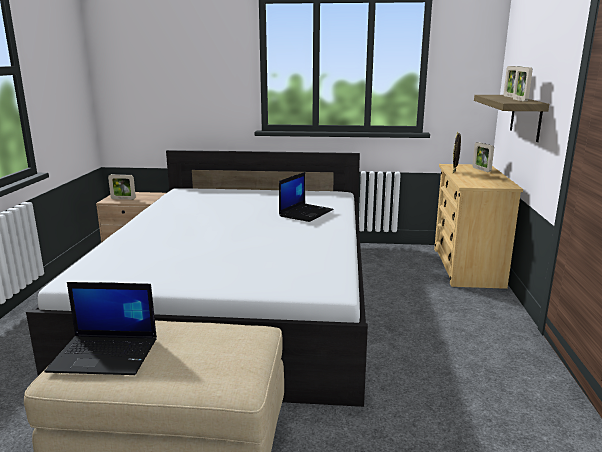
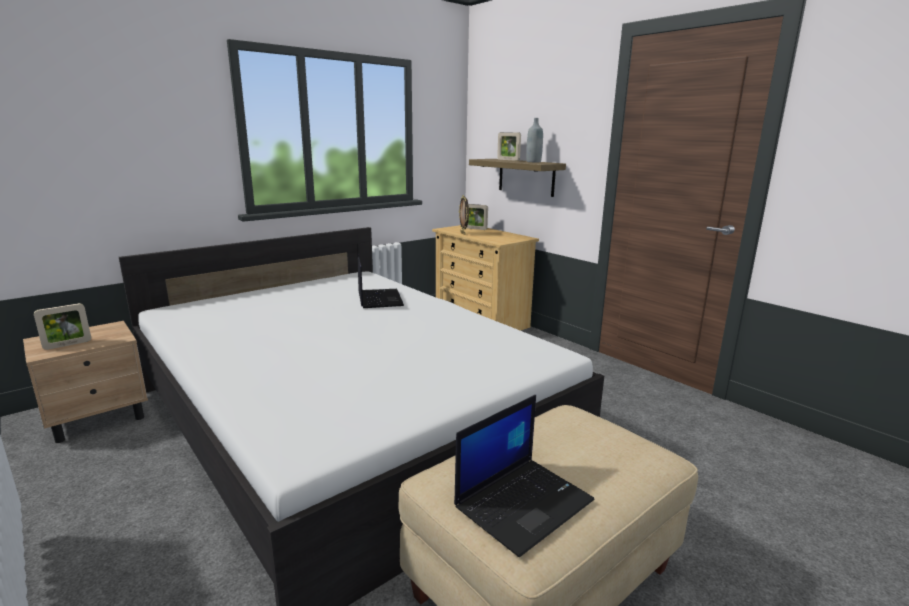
camera: 45 degrees left, 0 degrees up
picture frame [513,67,533,101] -> grey bottle [526,118,543,162]

